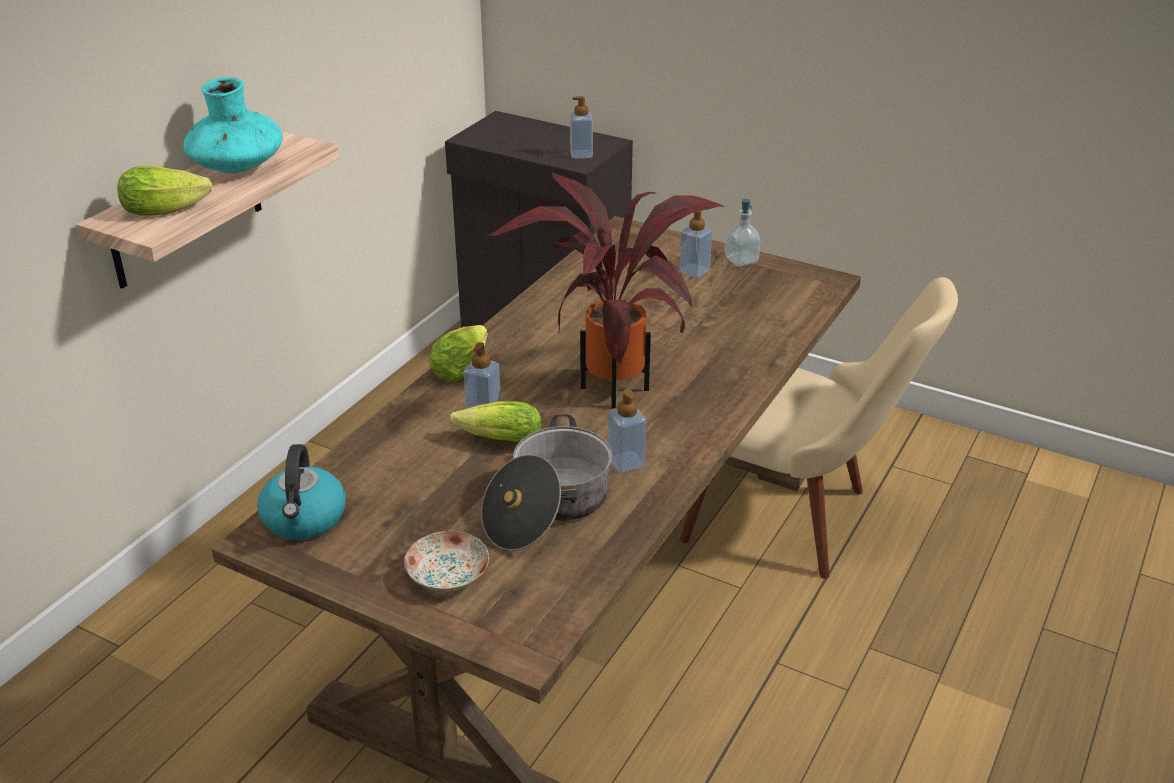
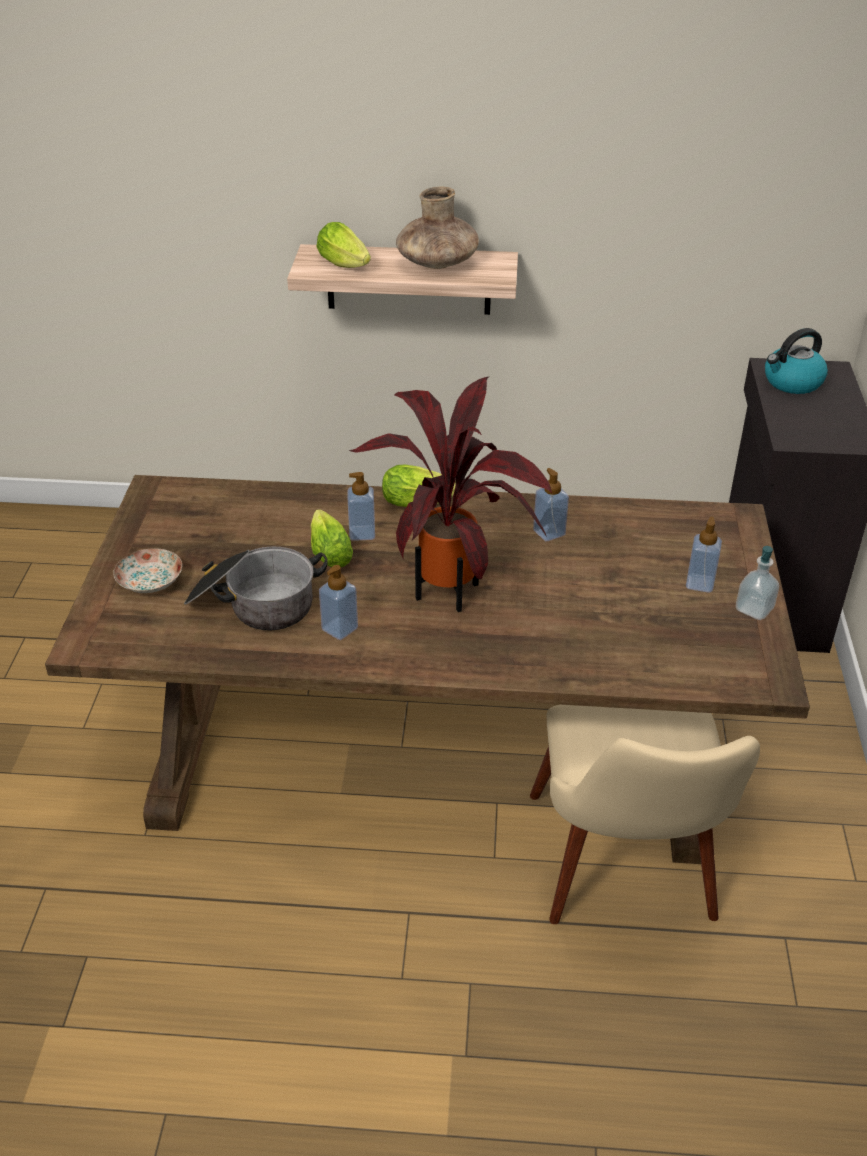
camera: 65 degrees right, 5 degrees up
turquoise vase [183,77,283,173] -> brown vase [396,187,479,269]
kettle [257,444,346,540] -> kettle moved to [765,328,828,394]
soap dispenser [570,96,593,159] -> soap dispenser moved to [533,468,569,541]

